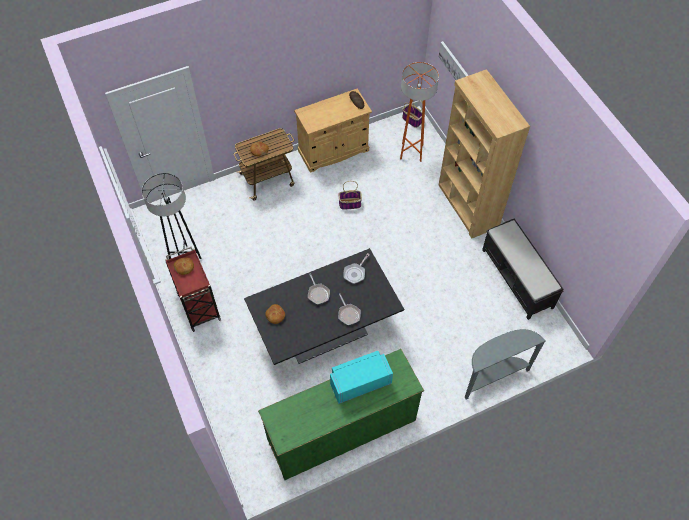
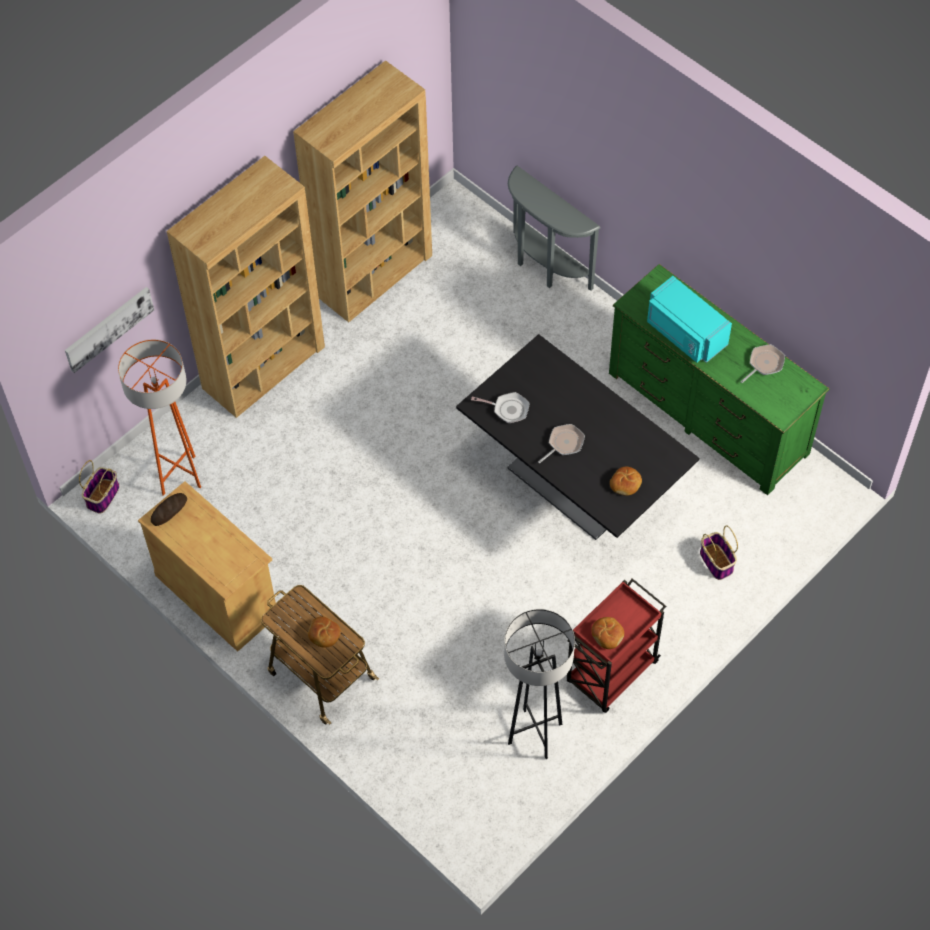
camera: 110 degrees left, 0 degrees up
basket [338,181,362,209] -> basket moved to [700,525,738,580]
frying pan [338,294,361,325] -> frying pan moved to [740,344,785,383]
black bench [482,218,564,320] -> brown bookcase [293,60,432,322]

